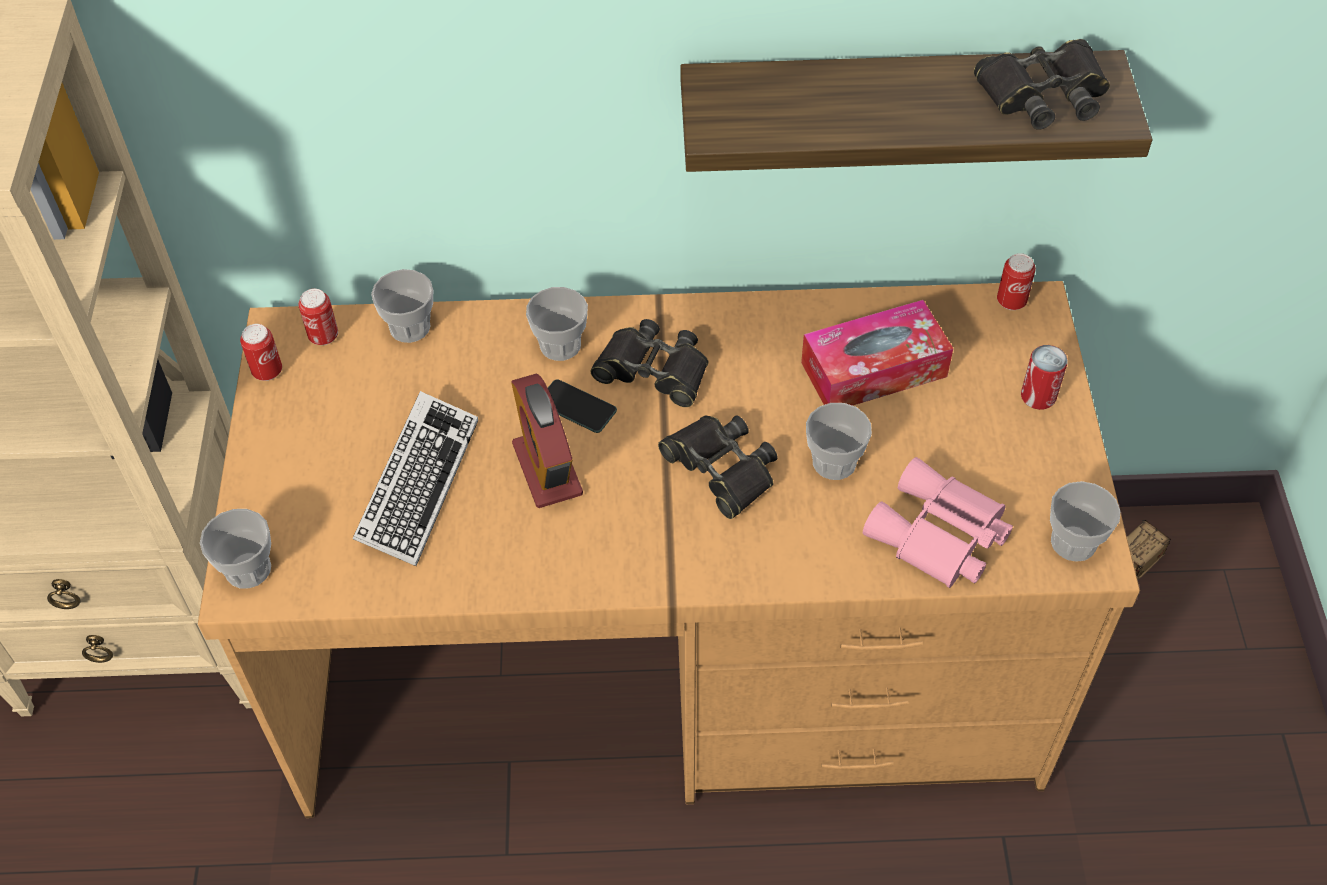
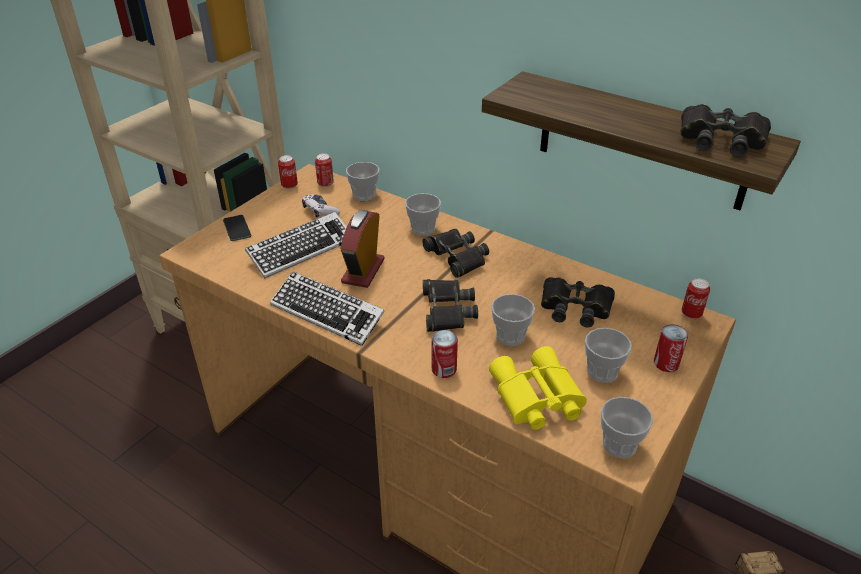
camera: 35 degrees right, 15 degrees down
cup [200,509,271,589] -> cup moved to [585,328,632,383]
phone [548,379,617,433] -> phone moved to [223,215,251,241]
tissue box [801,300,953,406] -> black binoculars [541,277,615,328]
pink binoculars [863,457,1013,588] -> yellow binoculars [489,346,587,430]
none -> keyboard [270,271,385,346]
none -> game controller [302,194,340,218]
none -> can [432,330,458,378]

